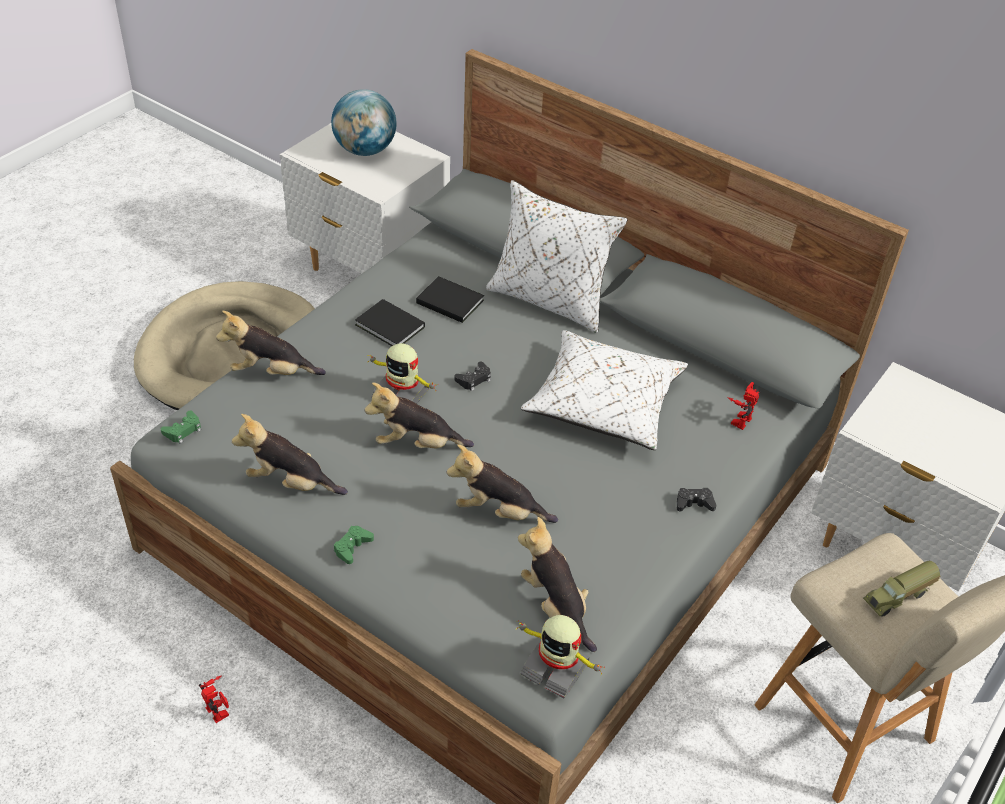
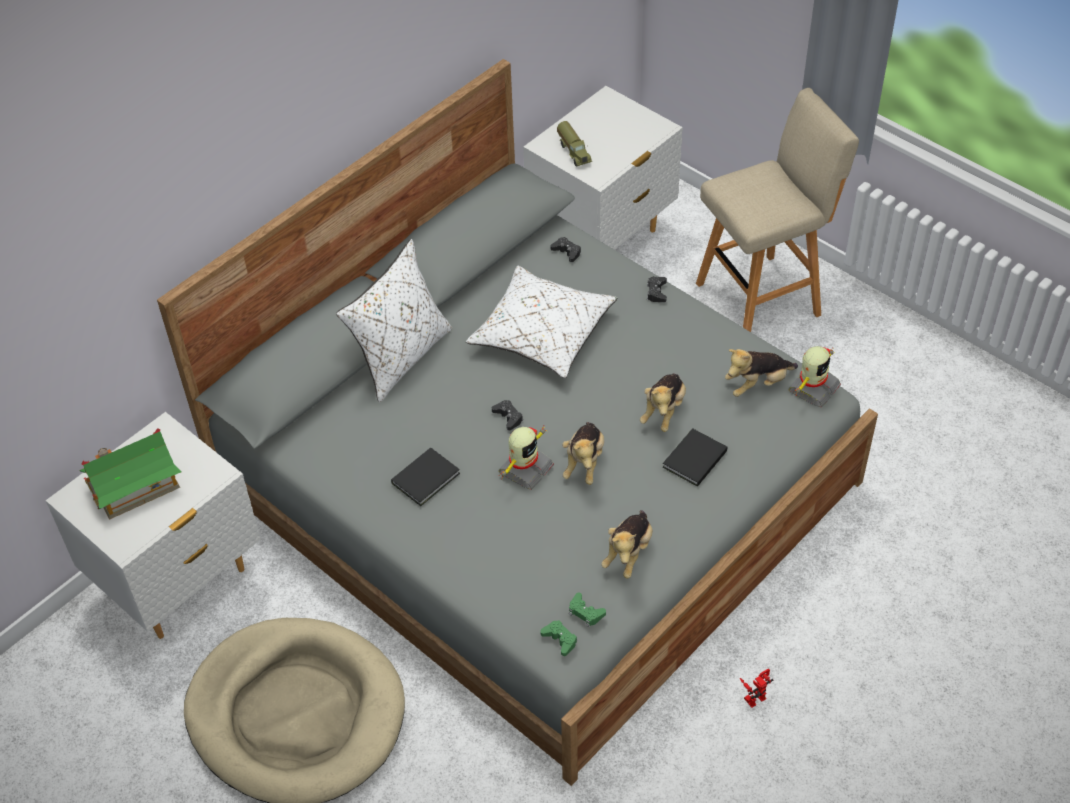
camera: 80 degrees left, 5 degrees up
plush toy [216,311,326,375] -> none
globe [331,89,397,156] -> toy house [79,428,181,520]
green game controller [334,526,374,564] -> green game controller moved to [569,593,606,627]
black book [416,276,484,323] -> black book moved to [663,428,727,487]
toy robot [728,382,761,430] -> black game controller [551,237,581,262]
toy truck [863,561,941,617] -> toy truck moved to [557,121,592,167]

